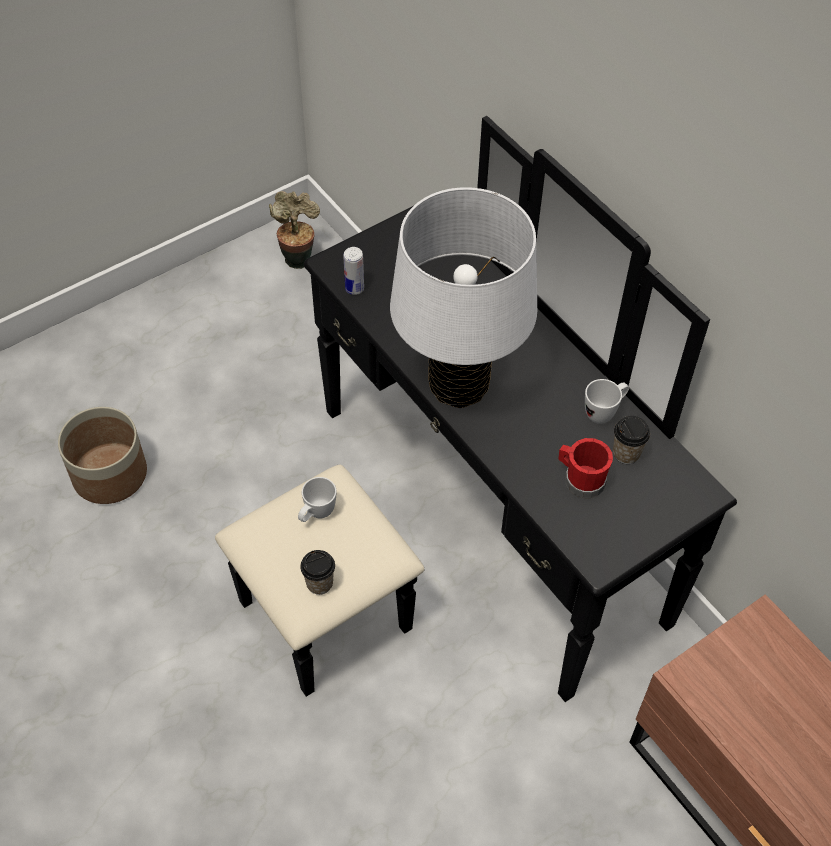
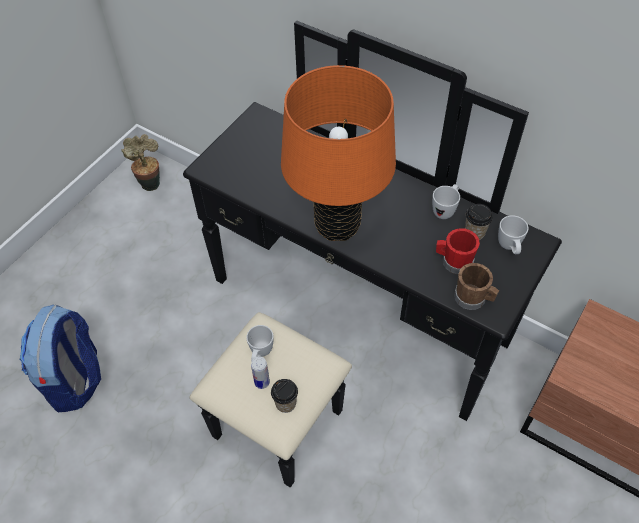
camera: 20 degrees left, 0 degrees up
planter [58,407,147,504] -> backpack [20,304,101,412]
can [343,247,364,295] -> can moved to [251,356,270,389]
white table lamp [390,187,537,408] -> orange table lamp [281,65,396,241]
none -> brown mug [454,263,499,310]
none -> white mug [498,215,528,254]

